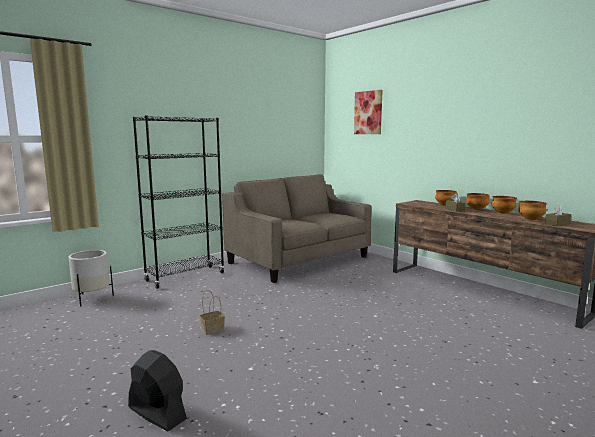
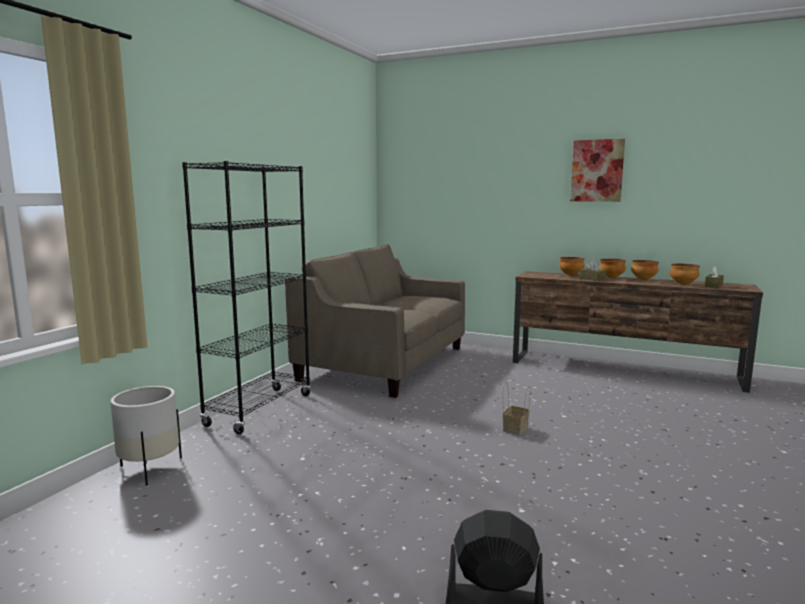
camera: 25 degrees left, 0 degrees up
basket [200,290,225,335] -> basket moved to [502,382,530,435]
picture [354,90,383,134] -> picture moved to [570,139,625,202]

